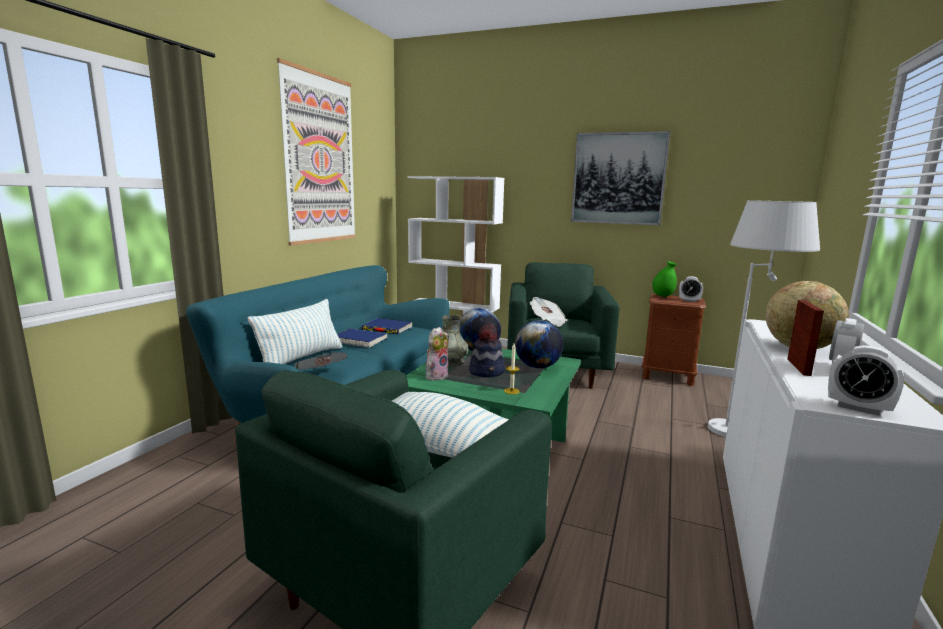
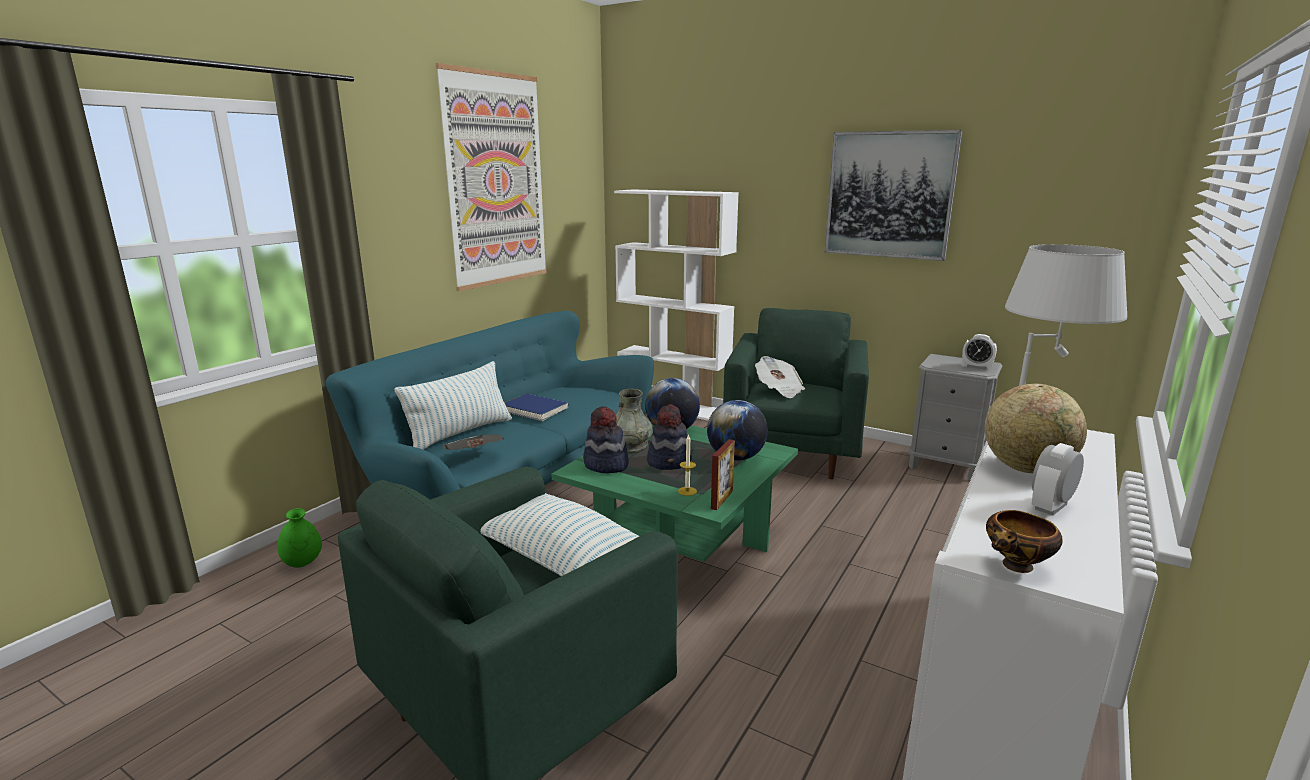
camera: 10 degrees right, 5 degrees up
blue book [361,318,412,334] -> none
plush toy [425,327,449,381] -> hat [583,406,629,473]
brown nightstand [642,294,706,386] -> grey nightstand [908,354,1003,480]
green vase [652,261,677,297] -> green vase moved to [277,508,322,568]
picture frame [787,300,824,376] -> picture frame moved to [711,439,735,510]
alarm clock [828,345,904,416] -> bowl [986,510,1063,573]

